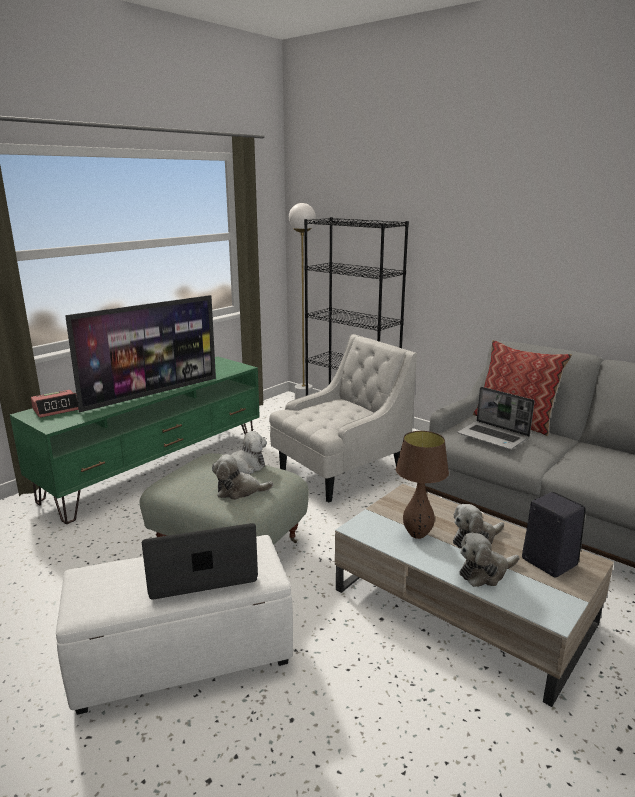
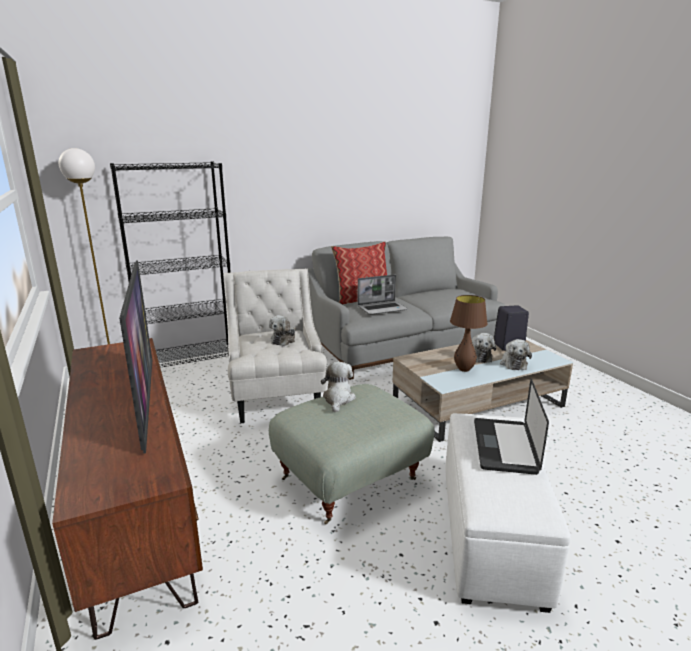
camera: 65 degrees left, 0 degrees up
green tv stand [10,356,260,524] -> brown tv stand [52,338,203,640]
alarm clock [31,390,79,418] -> none
plush toy [212,454,274,500] -> plush toy moved to [269,315,296,346]

